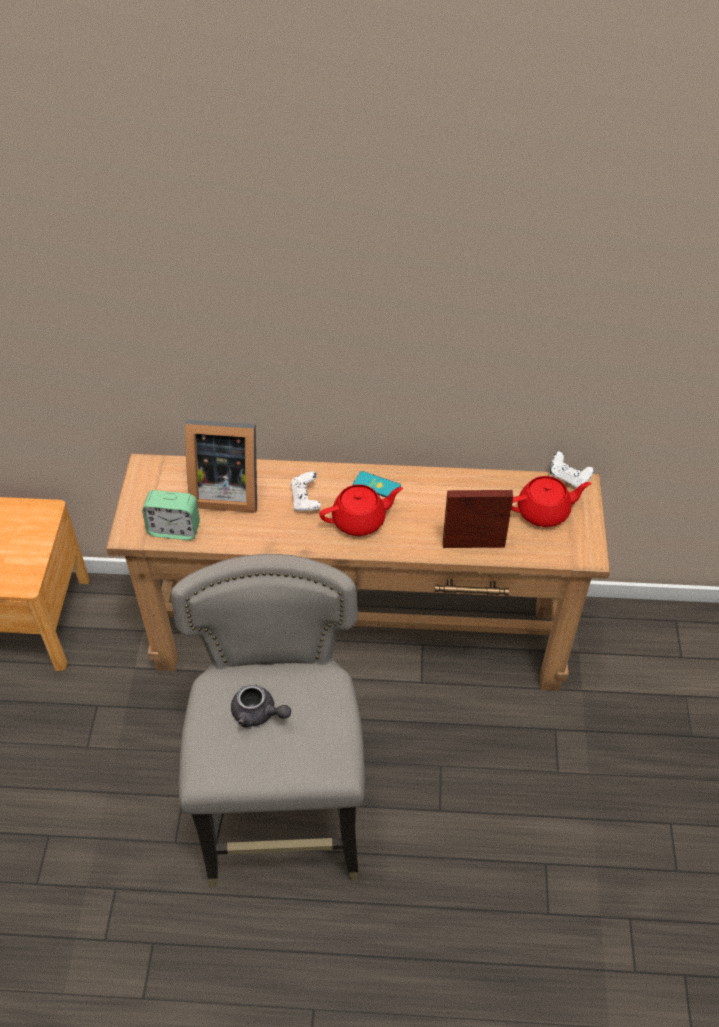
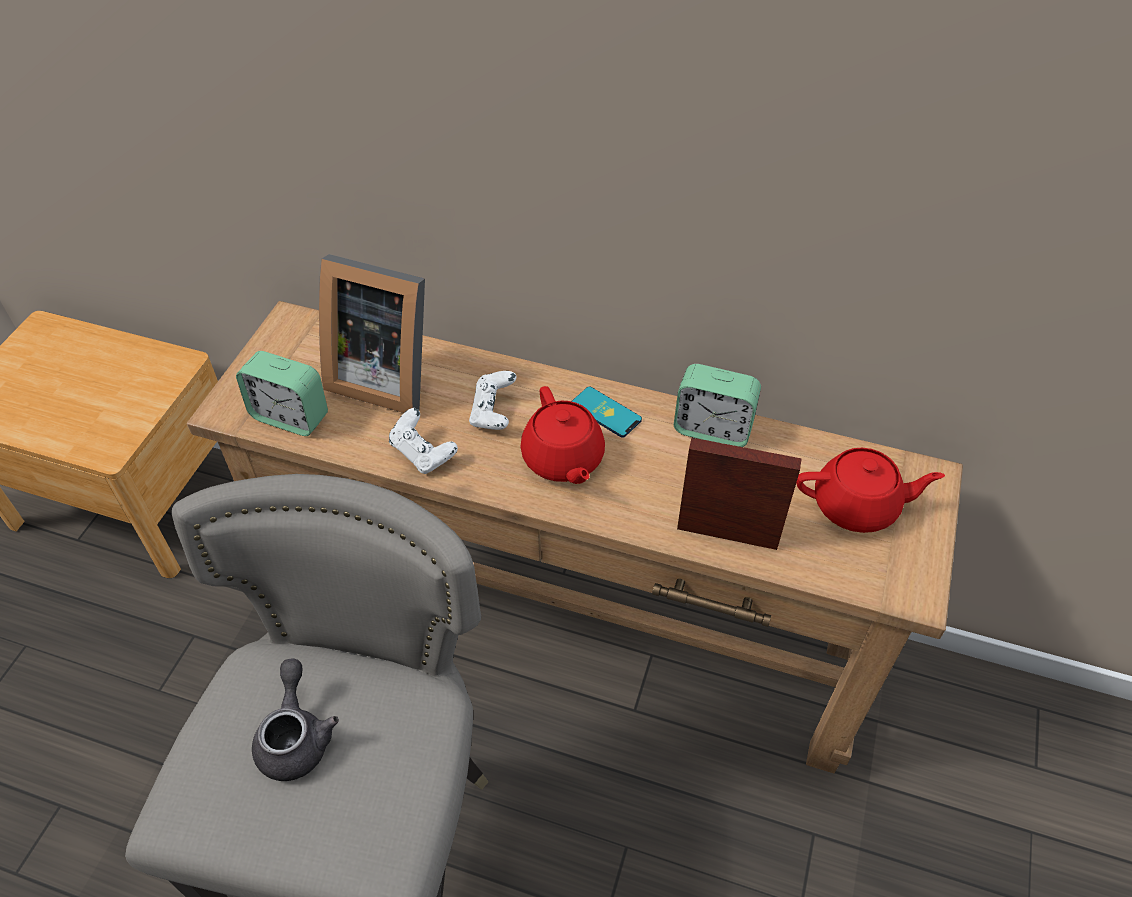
camera: 15 degrees right, 0 degrees up
grey teapot [231,684,291,728] -> grey teapot turned 135 degrees counterclockwise [252,658,339,781]
red teapot [320,484,403,536] -> red teapot turned 75 degrees clockwise [520,386,605,484]
white game controller [550,451,594,489] -> white game controller moved to [389,408,458,474]
none -> alarm clock [674,364,761,447]

